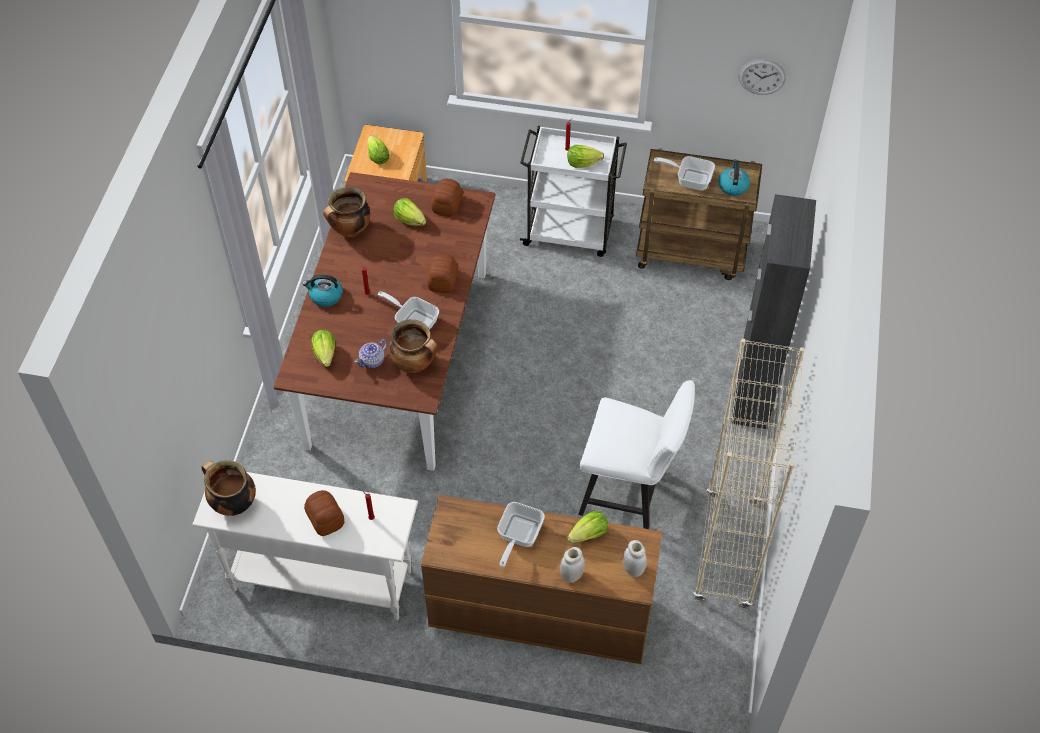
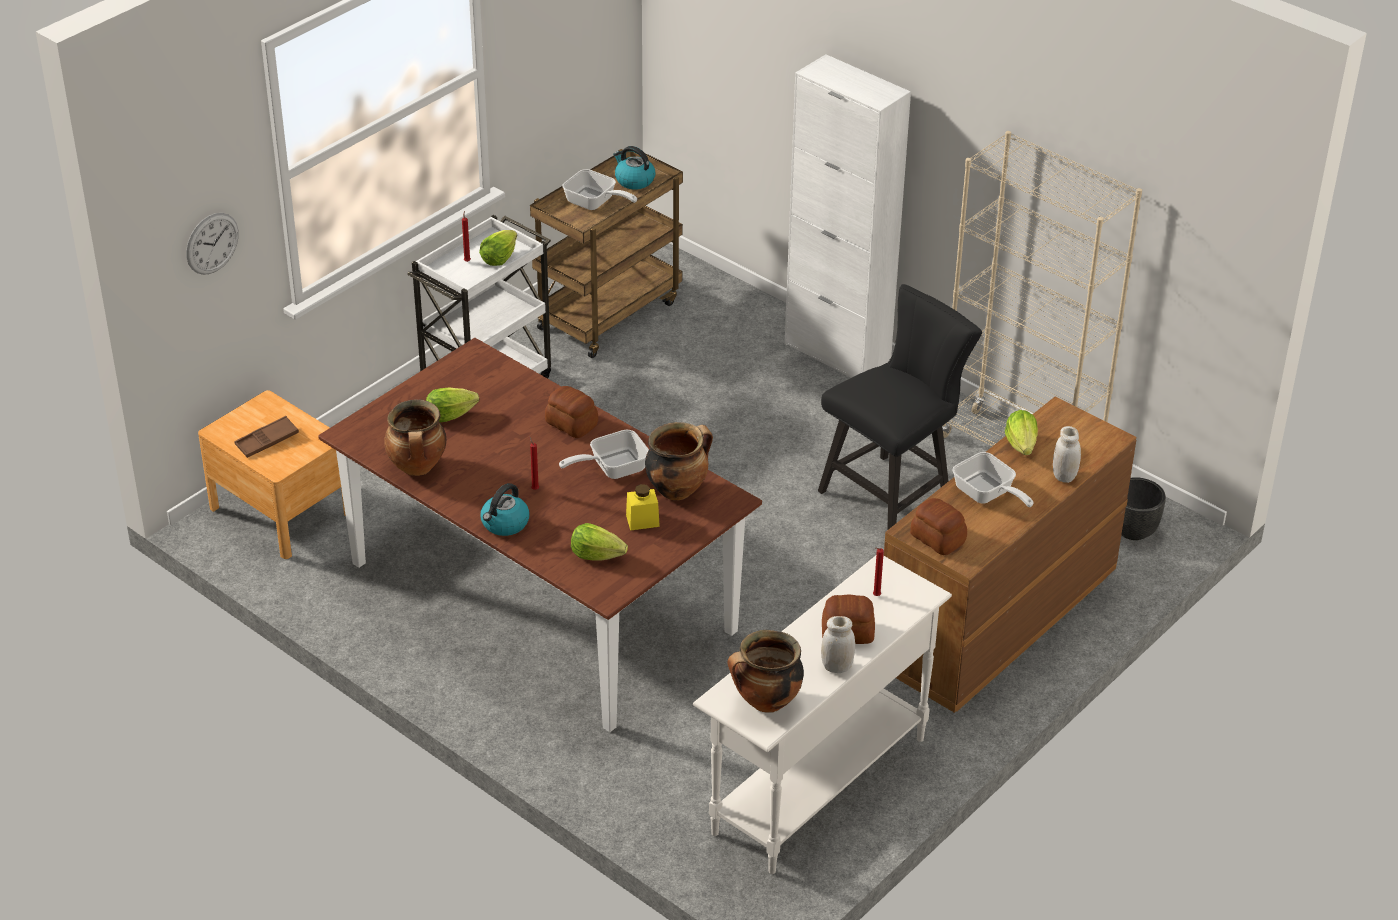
camera: 60 degrees left, 15 degrees down
teapot [354,339,388,368] -> yellow jar [626,484,660,531]
lettuce [367,135,390,165] -> brown tray [234,416,299,458]
bread [431,179,463,217] -> bread moved to [910,498,967,555]
white chair [578,380,695,529] -> black chair [818,284,982,530]
white jar [623,540,647,577] -> white jar moved to [821,616,855,673]
frying pan [654,156,715,190] -> frying pan turned 105 degrees counterclockwise [562,169,637,210]
black cabinet [731,194,816,429] -> white cabinet [785,54,911,378]
wall clock [739,59,786,95] -> wall clock moved to [186,213,239,275]
none -> black planter [1122,477,1166,540]

